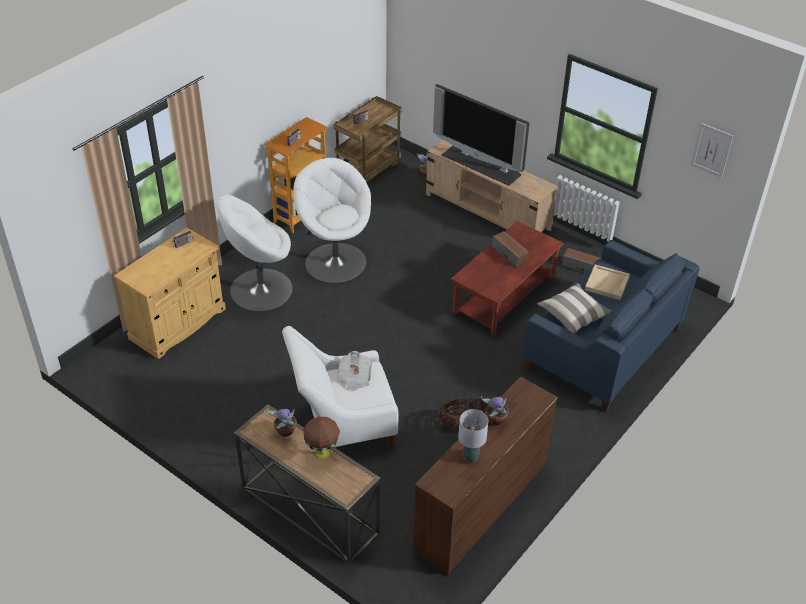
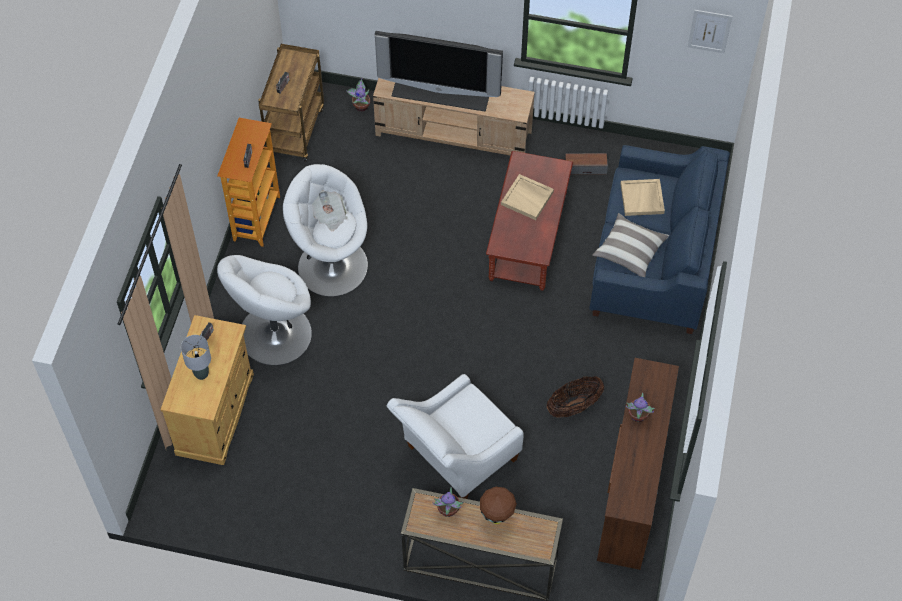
camera: 25 degrees left, 15 degrees up
newspaper [338,351,372,392] -> newspaper moved to [312,190,348,231]
grey table lamp [458,409,488,463] -> grey table lamp moved to [181,335,211,380]
speaker [492,231,529,268] -> beige tray [501,174,554,220]

